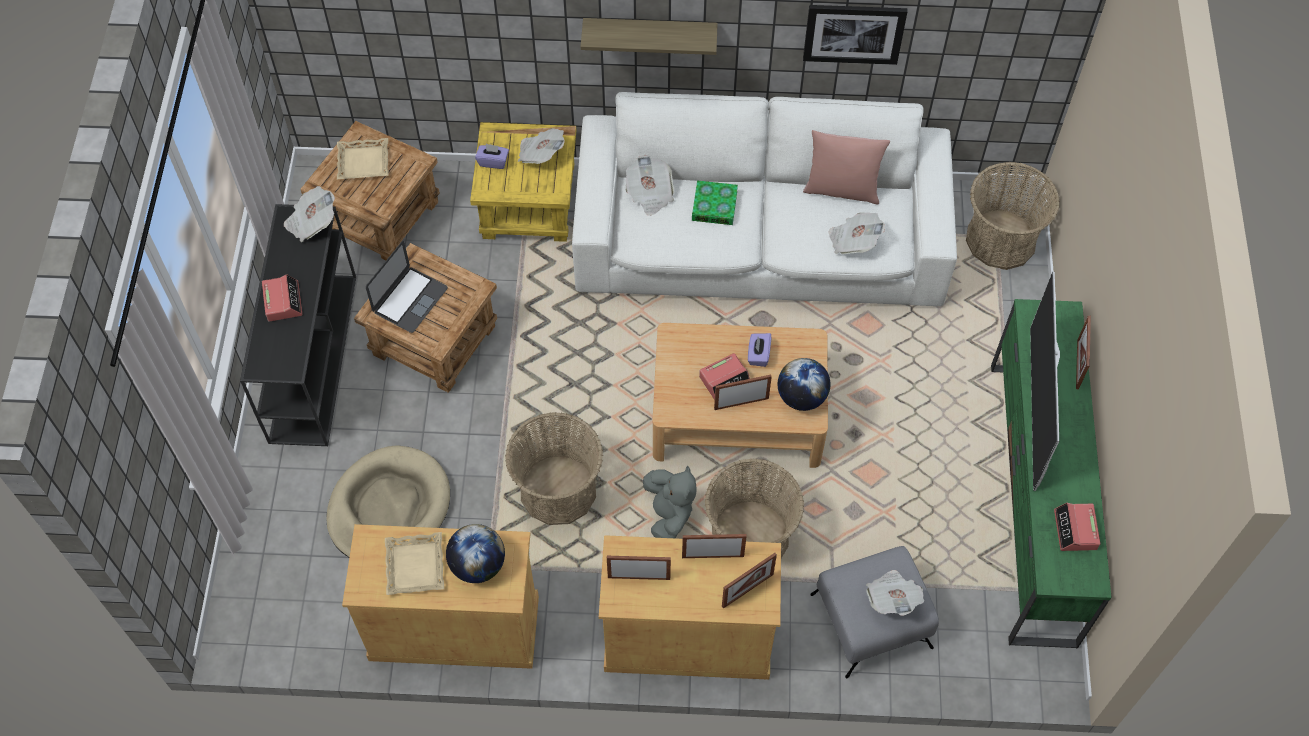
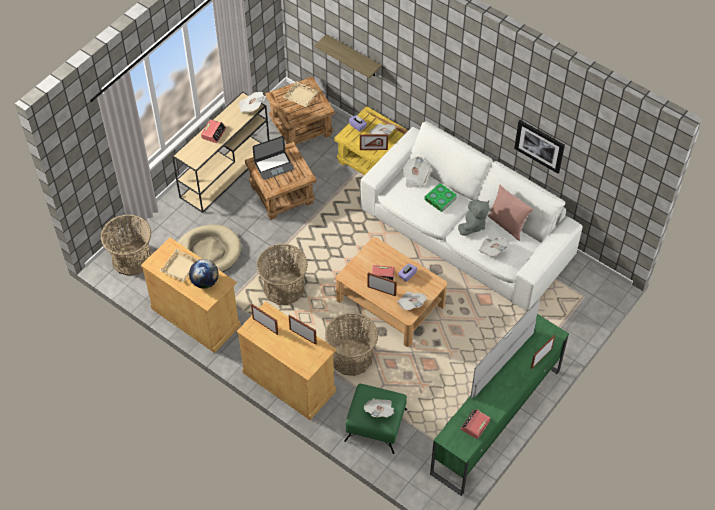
camera: 35 degrees right, 5 degrees down
black console table [240,204,356,446] -> beige console table [172,91,269,213]
shelf [581,18,718,55] -> shelf moved to [315,34,381,78]
grey plush toy [643,466,697,538] -> grey plush toy moved to [458,200,489,236]
picture frame [722,553,777,609] -> picture frame moved to [360,134,388,150]
globe [778,358,830,411] -> newspaper [397,291,427,310]
grey ottoman [810,546,939,678] -> green ottoman [344,384,407,454]
basket [966,162,1060,270] -> basket moved to [101,214,151,276]

